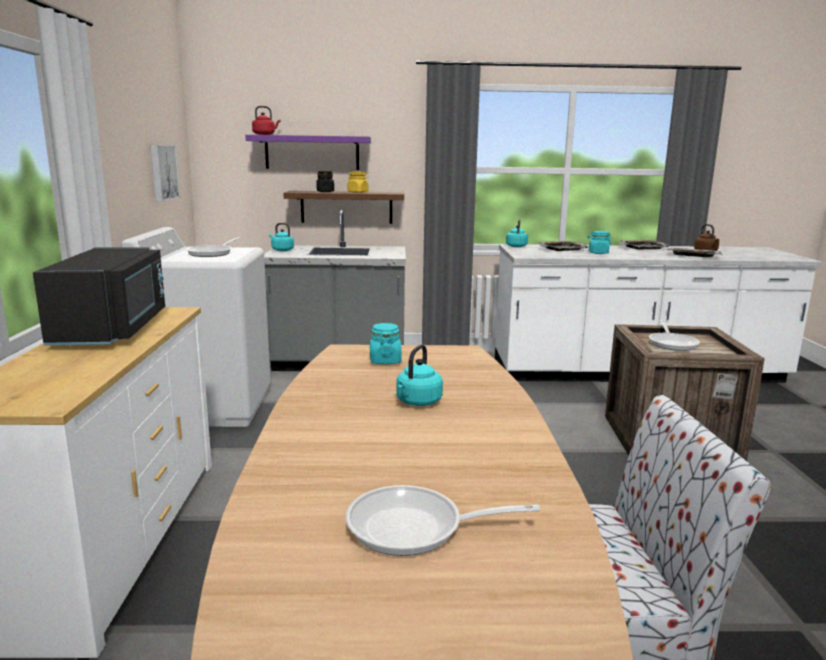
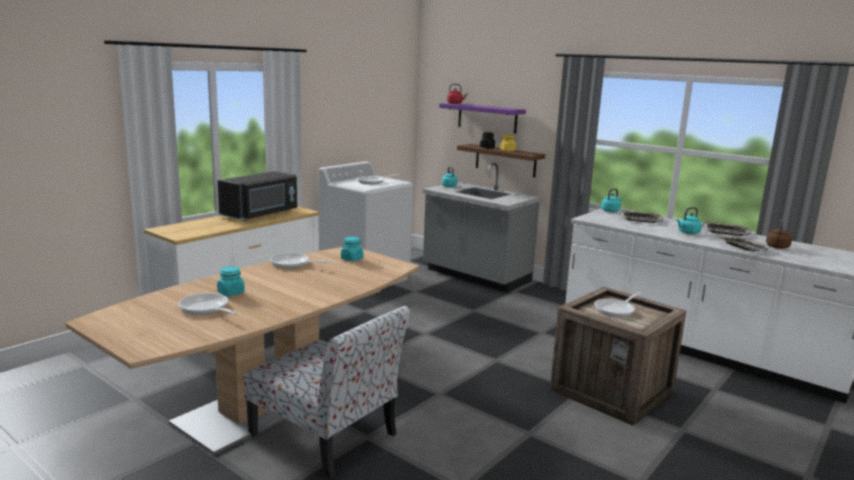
camera: 40 degrees right, 0 degrees up
picture [150,145,181,202] -> none
turquoise kettle [396,345,443,406] -> turquoise kettle moved to [676,207,702,234]
turquoise jar [587,231,612,254] -> turquoise jar moved to [217,266,245,296]
none -> frying pan [269,253,330,268]

